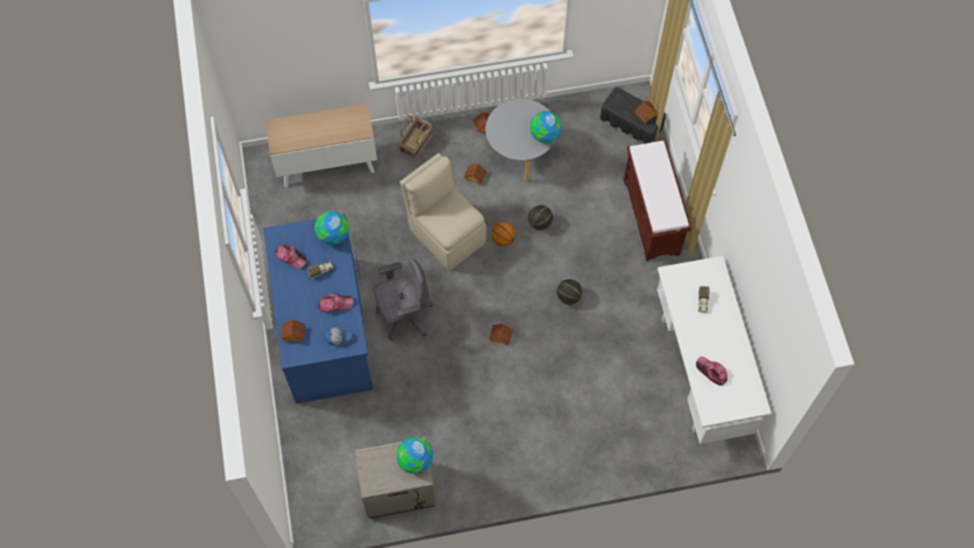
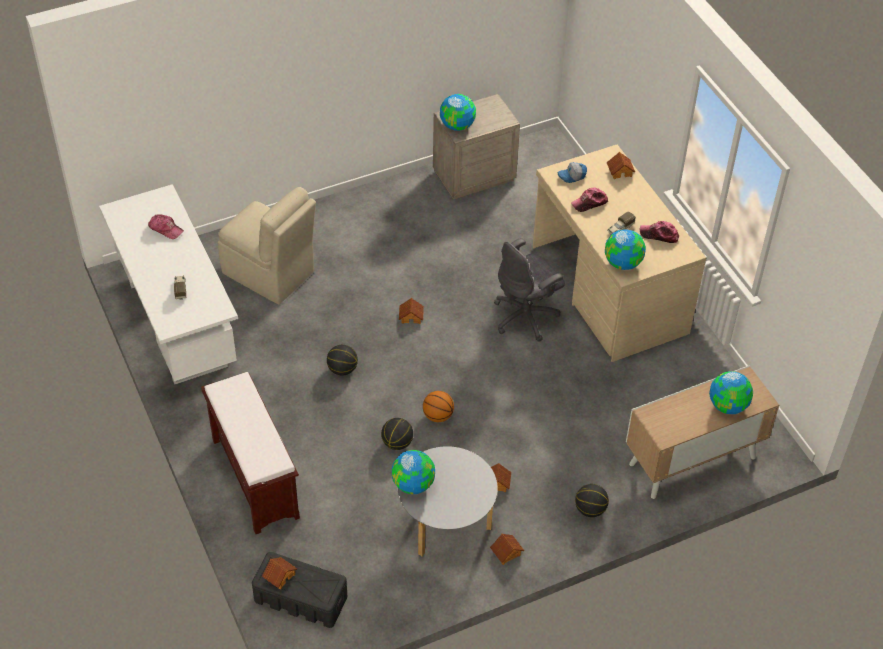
camera: 165 degrees right, 15 degrees down
blue desk [263,214,374,404] -> beige desk [533,145,706,362]
basket [398,116,432,160] -> basketball [575,484,609,517]
beige chair [400,153,486,270] -> beige chair moved to [218,187,316,305]
none -> globe [709,371,753,414]

